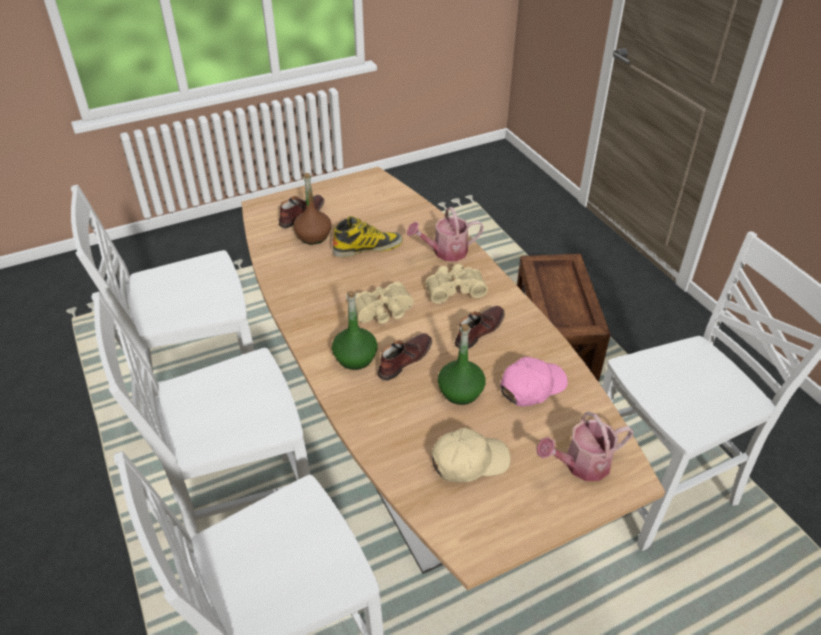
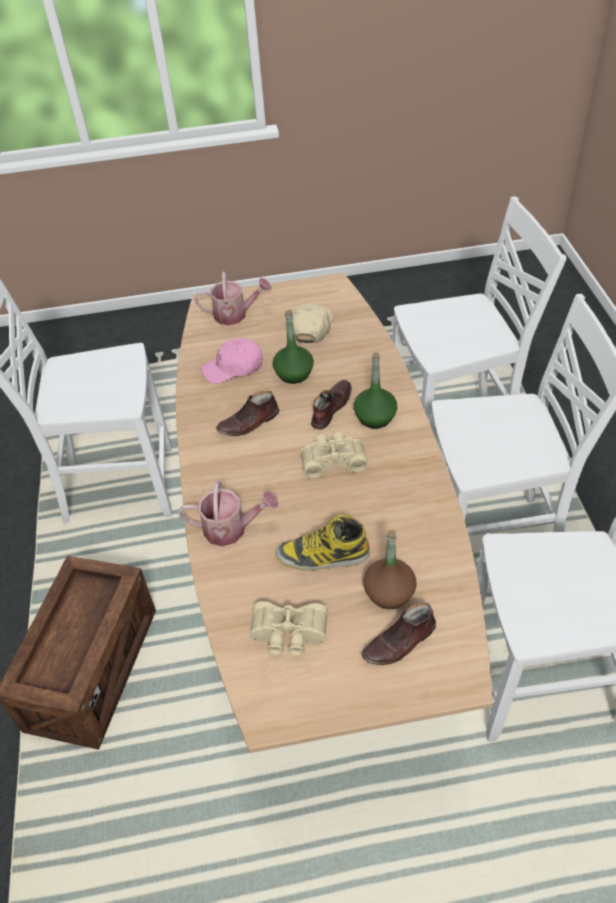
camera: 160 degrees left, 5 degrees up
brown shoe [377,333,432,381] -> brown shoe turned 150 degrees clockwise [311,380,352,430]
beige binoculars [425,264,488,304] -> beige binoculars moved to [249,601,328,656]
beige cap [431,428,511,482] -> beige cap turned 105 degrees clockwise [292,303,333,343]

